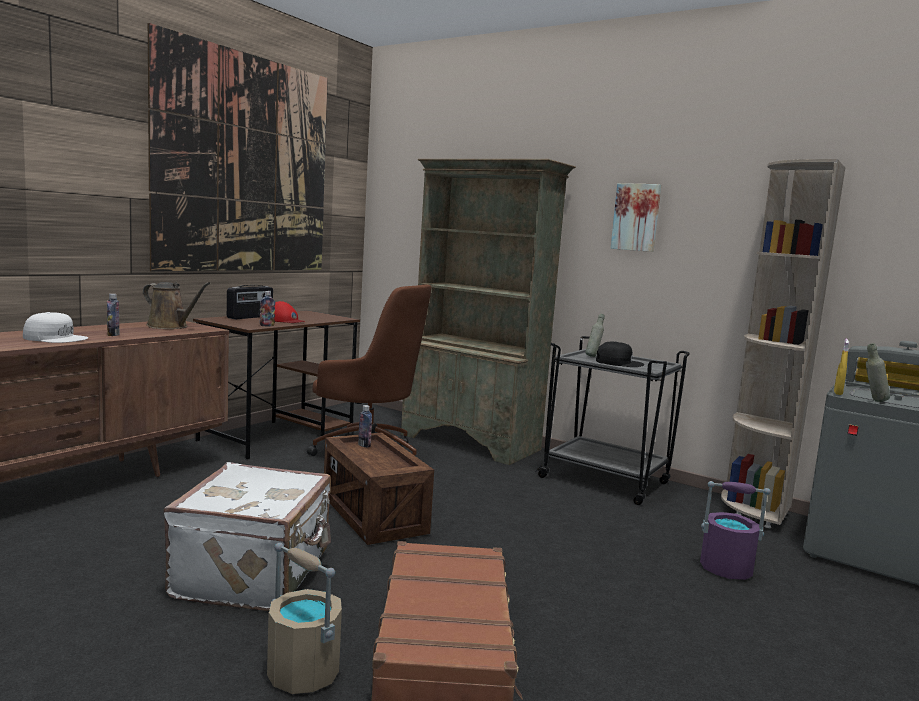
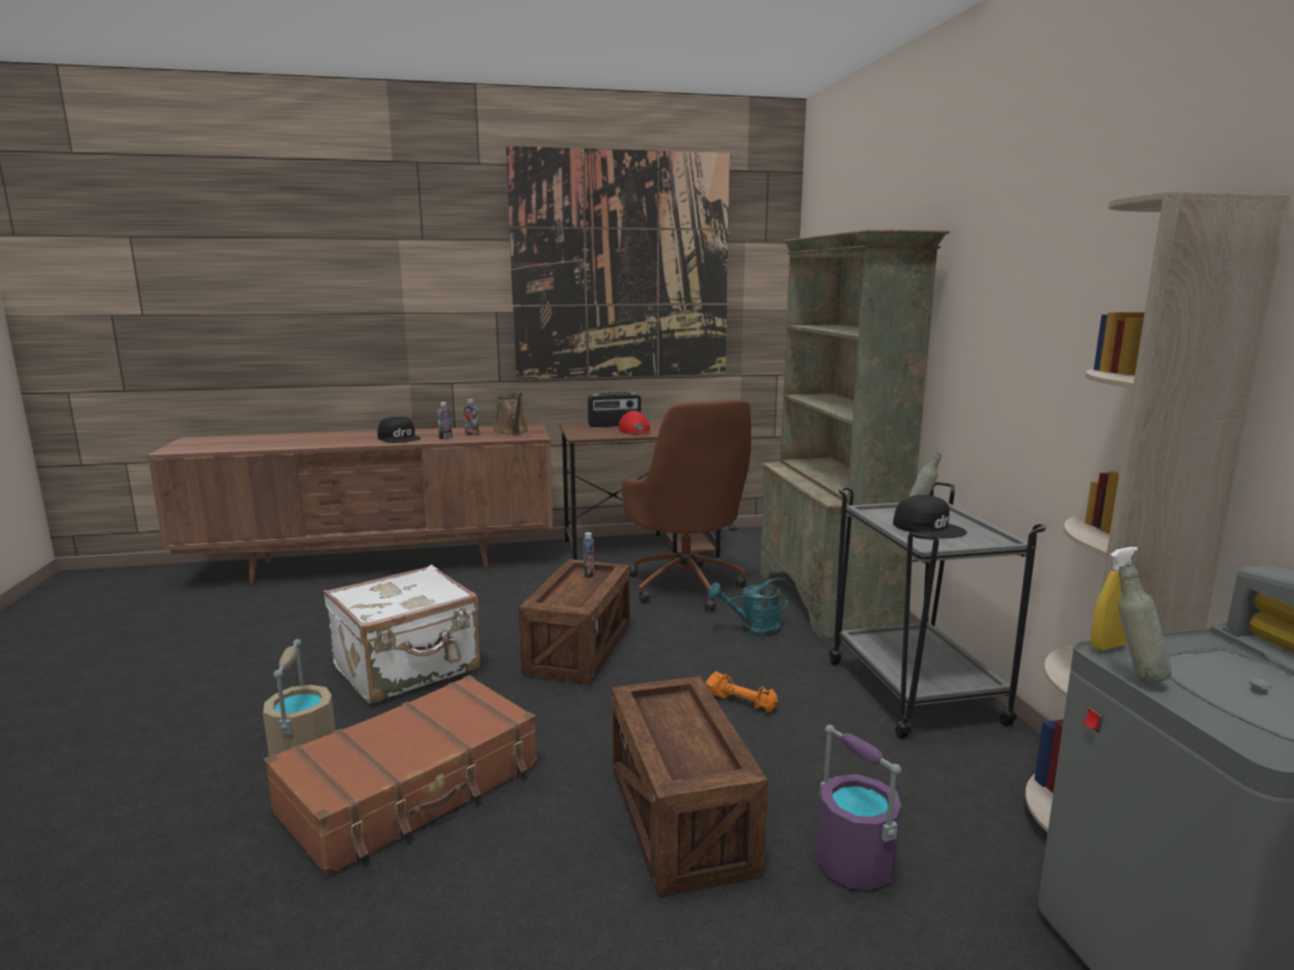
camera: 45 degrees right, 5 degrees up
white cap [23,312,88,343] -> black cap [377,416,421,443]
bottle [259,291,275,326] -> bottle moved to [464,399,479,435]
picture [610,183,661,252] -> none
none -> crate [612,676,768,896]
none -> orange dumbbell [705,672,778,712]
none -> turquoise watering can [708,578,791,636]

